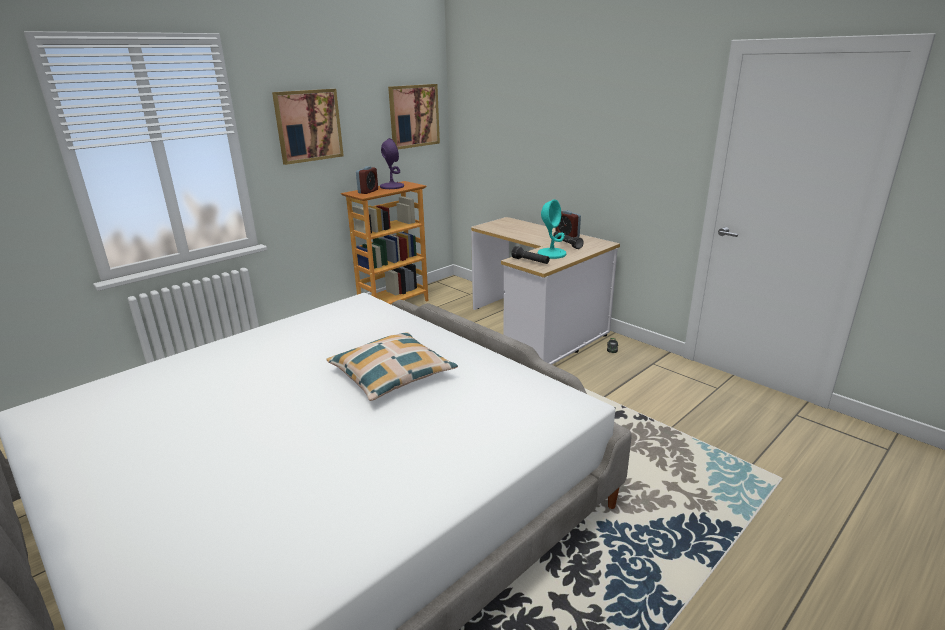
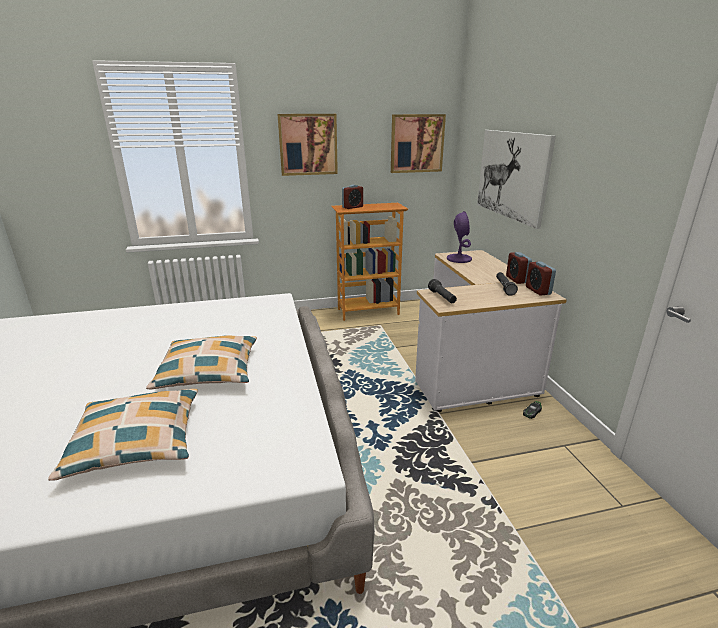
camera: 30 degrees right, 0 degrees up
purple table lamp [380,138,404,189] -> purple table lamp moved to [447,211,472,263]
turquoise table lamp [538,199,566,259] -> none
none -> pillow [48,389,198,481]
none -> picture [477,130,556,229]
none -> alarm clock [526,261,556,296]

